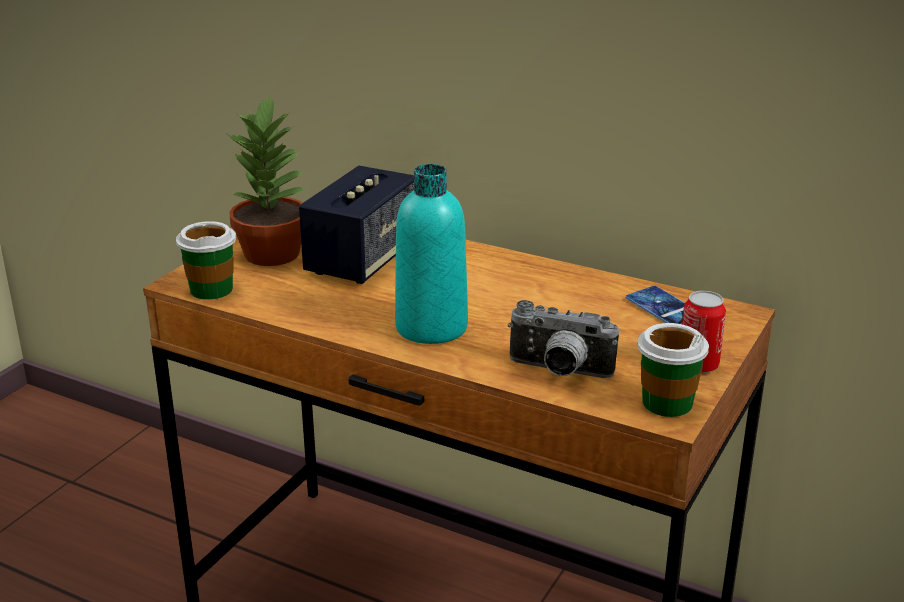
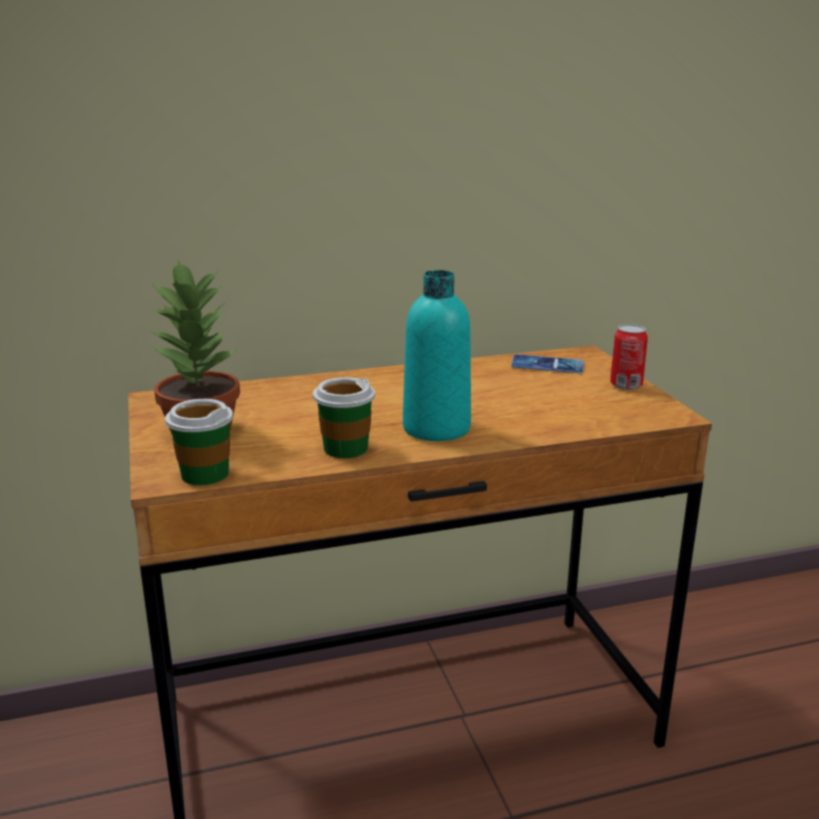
camera: 45 degrees left, 5 degrees down
speaker [299,166,414,284] -> none
camera [508,300,619,378] -> none
cup [637,323,709,417] -> cup moved to [313,377,375,458]

